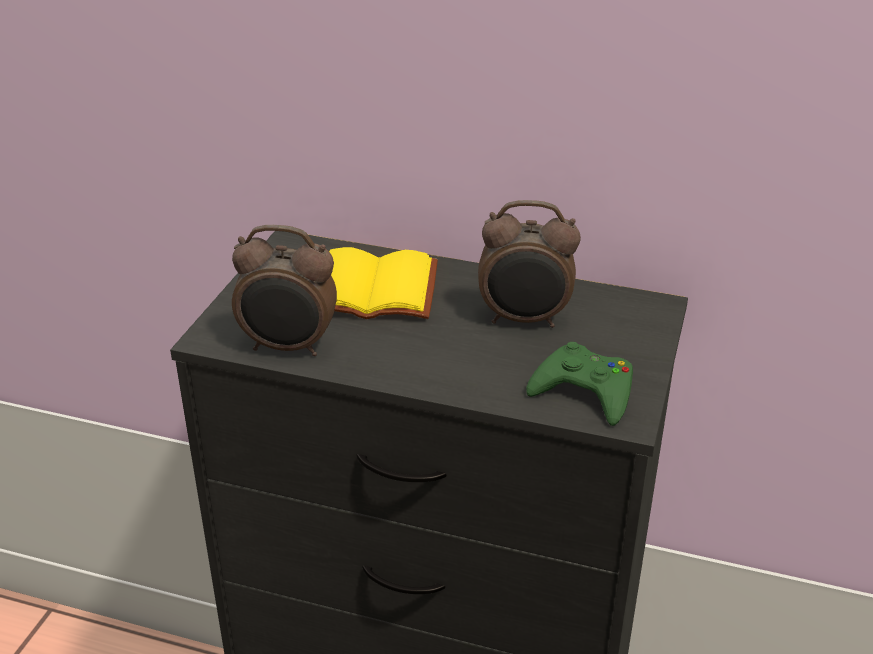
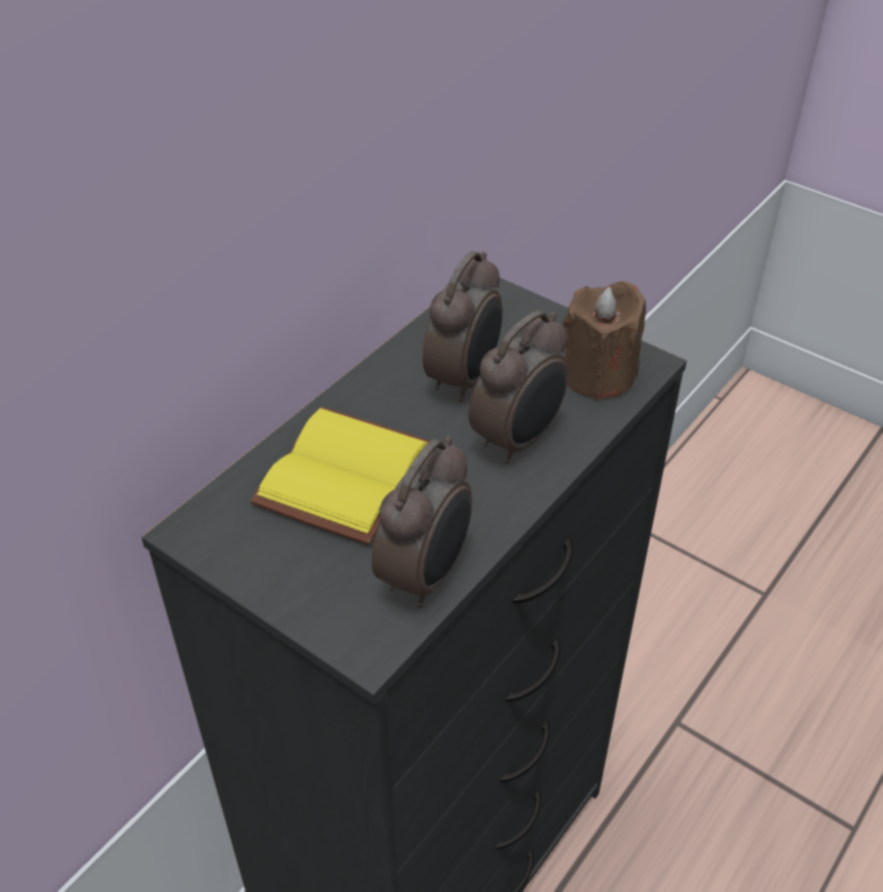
camera: 70 degrees left, 10 degrees up
green game controller [526,342,633,426] -> brown candle [563,281,646,400]
none -> alarm clock [469,310,569,464]

